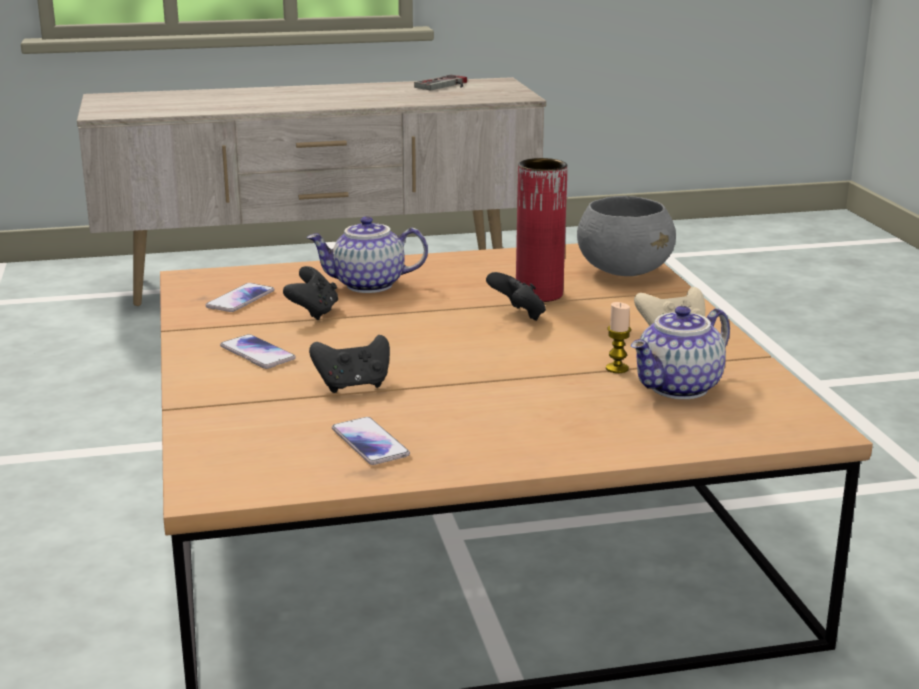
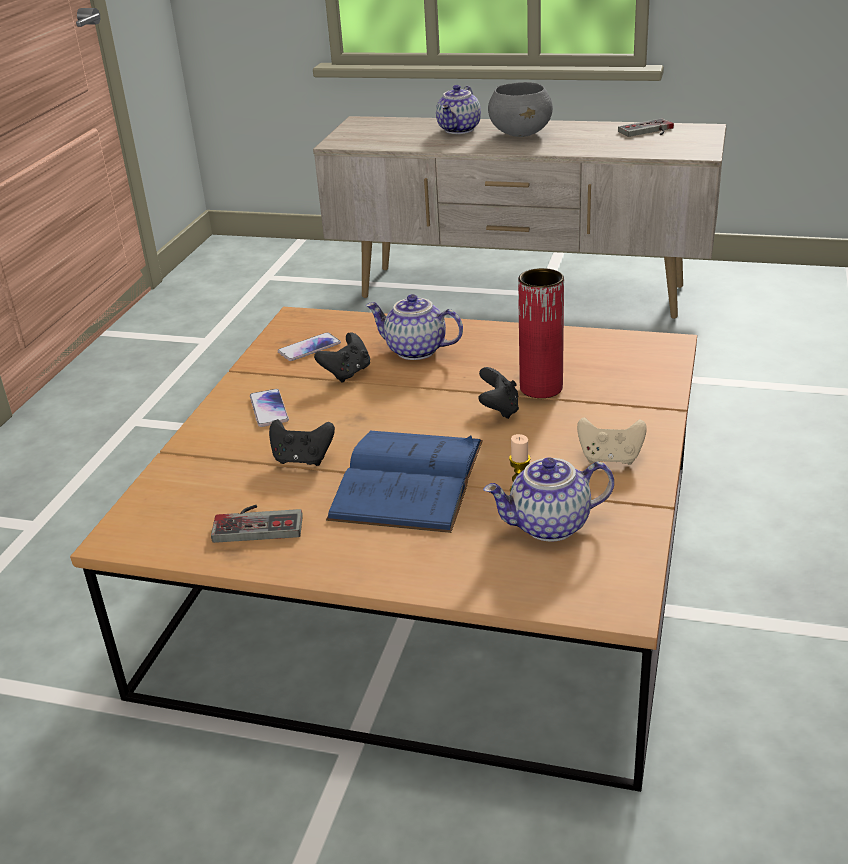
camera: 30 degrees right, 10 degrees up
phone [332,417,410,465] -> game controller [211,505,303,543]
grey bowl [577,196,676,276] -> grey bowl moved to [488,82,553,137]
none -> blue book [326,431,483,533]
none -> teapot [436,85,481,134]

